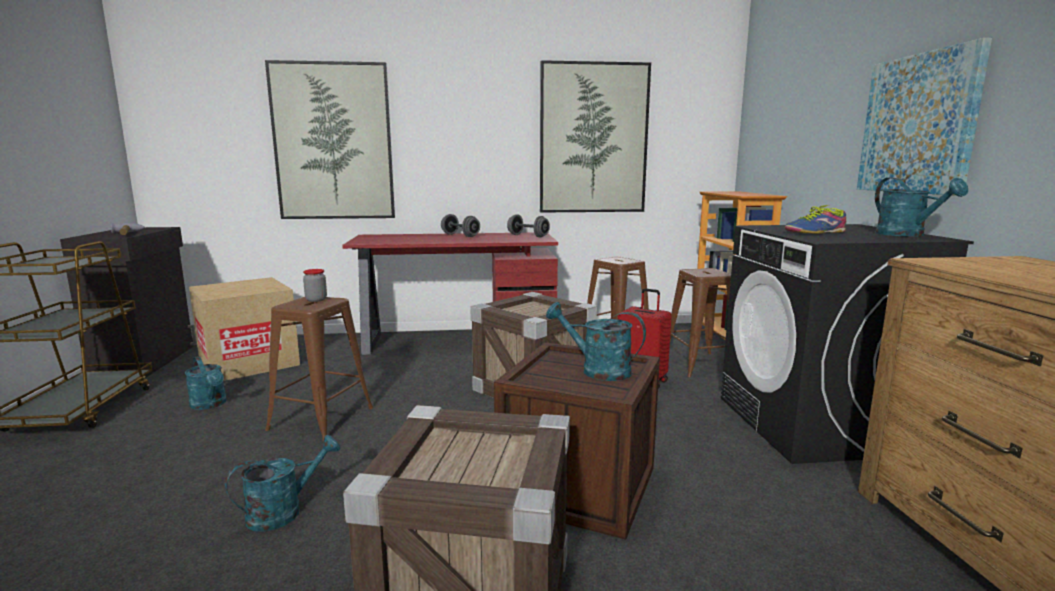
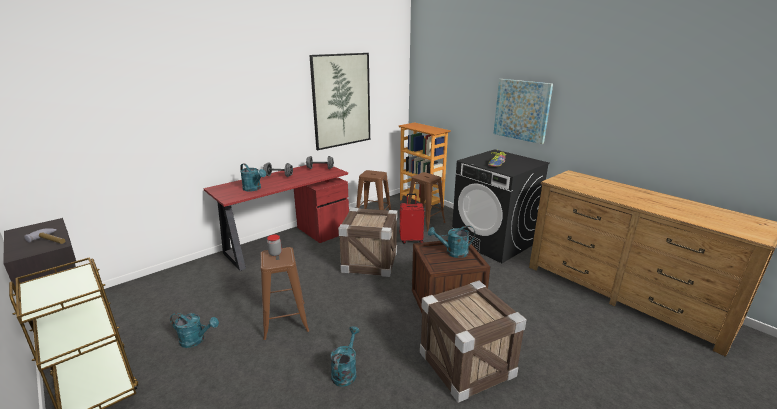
camera: 35 degrees left, 10 degrees up
cardboard box [189,277,300,381] -> none
picture [265,60,395,219] -> none
turquoise watering can [875,178,968,237] -> turquoise watering can moved to [240,163,266,191]

